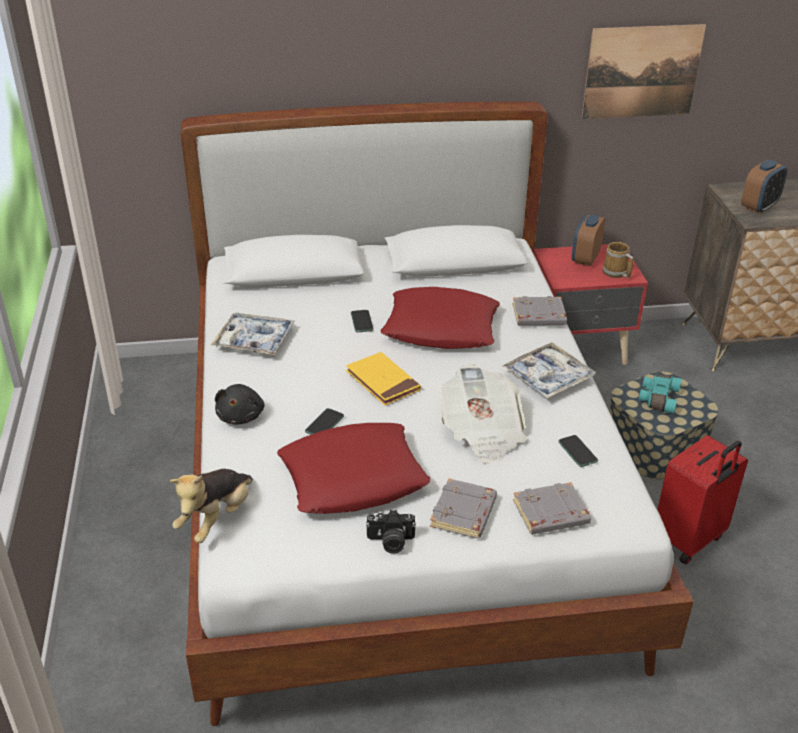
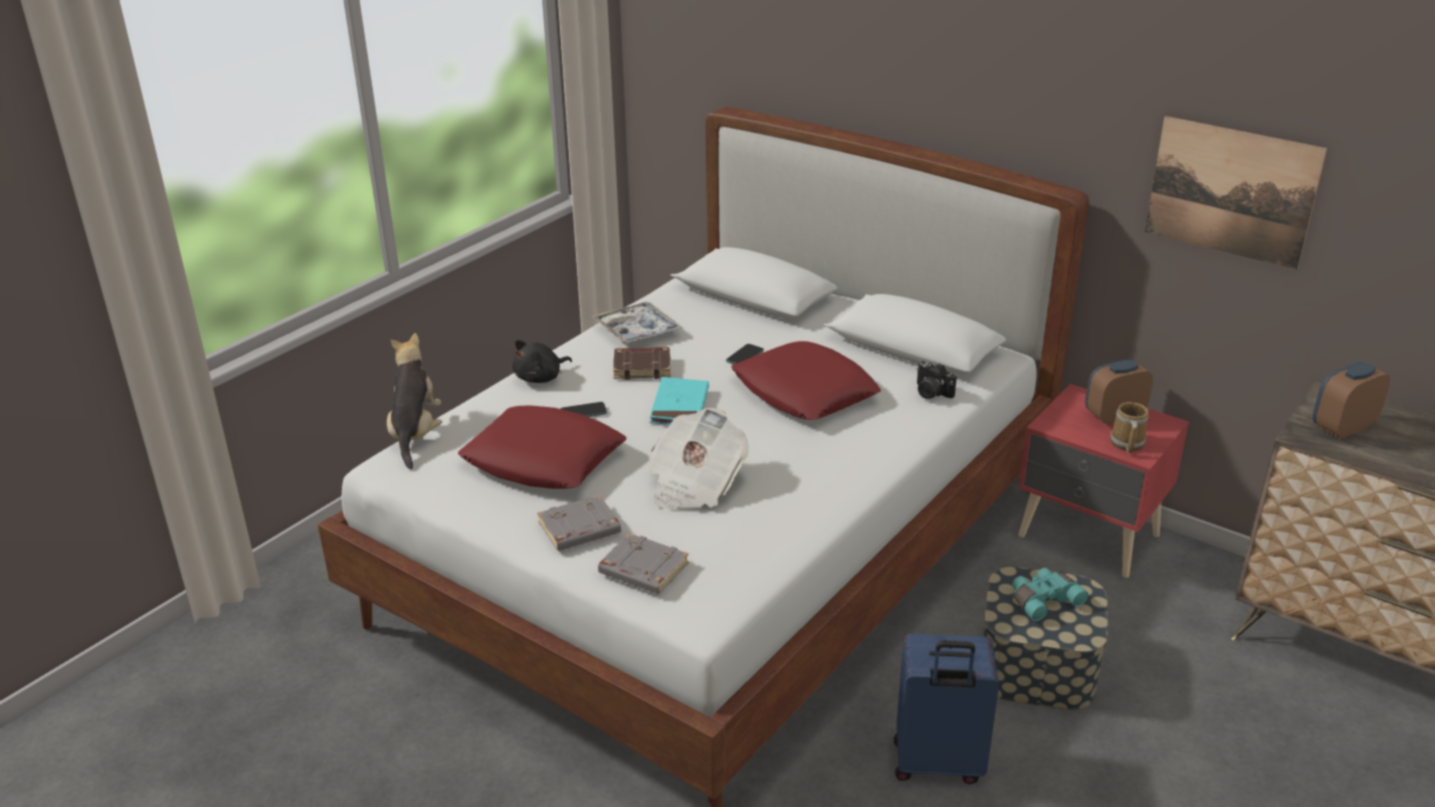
camera: 45 degrees right, 5 degrees down
plush toy [170,469,253,543] -> plush toy turned 105 degrees clockwise [387,333,442,469]
yellow book [346,352,421,406] -> turquoise book [650,377,709,425]
camera [366,510,416,554] -> camera moved to [916,361,957,399]
tray [503,342,596,398] -> none
grey book [513,296,567,325] -> none
phone [558,435,598,467] -> none
red suitcase [657,435,748,564] -> blue suitcase [894,634,999,784]
alarm clock [741,160,788,214] -> alarm clock turned 150 degrees clockwise [1313,362,1390,439]
none -> brown book [613,347,671,380]

